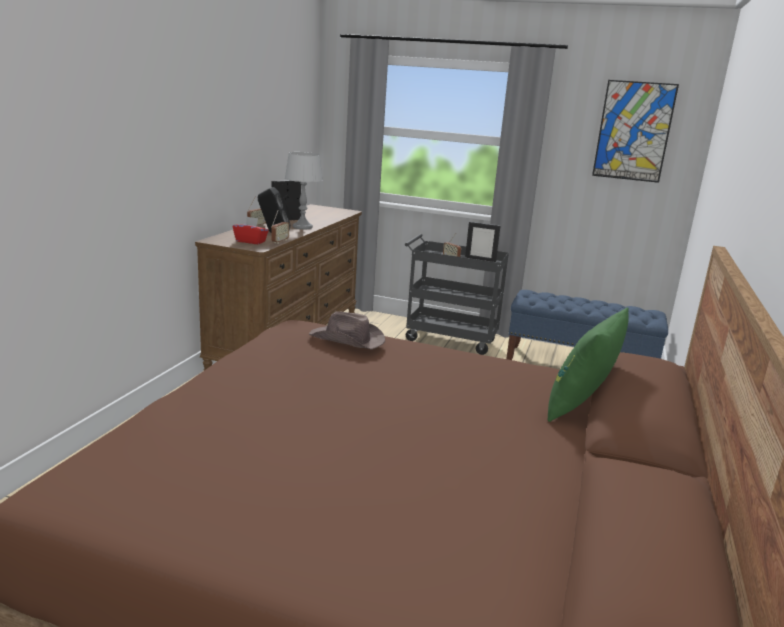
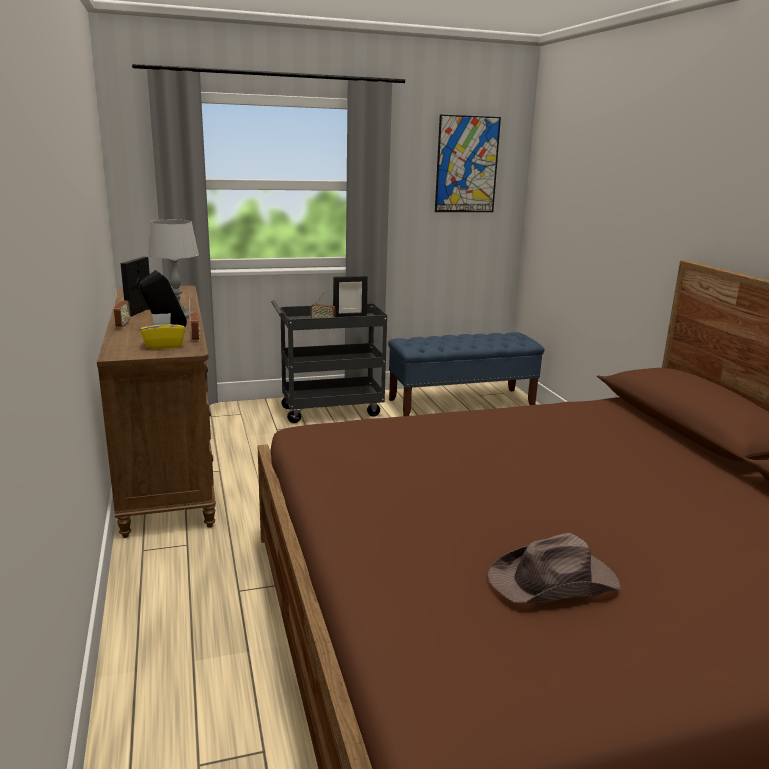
camera: 35 degrees left, 0 degrees up
red tissue box [233,217,269,244] -> yellow tissue box [141,313,185,349]
brown hat [309,311,385,349] -> brown hat moved to [487,533,621,603]
green pillow [548,307,629,422] -> none

